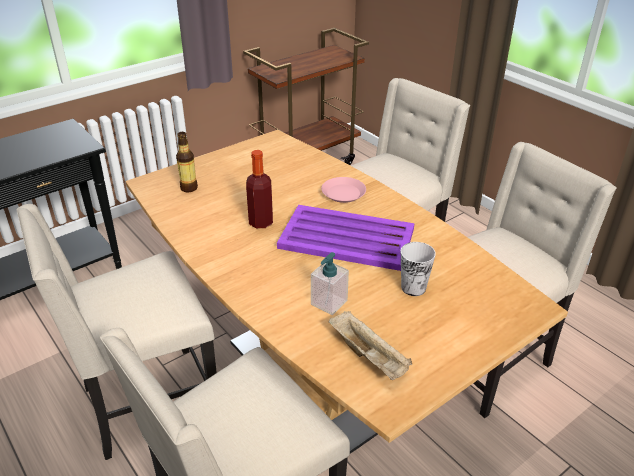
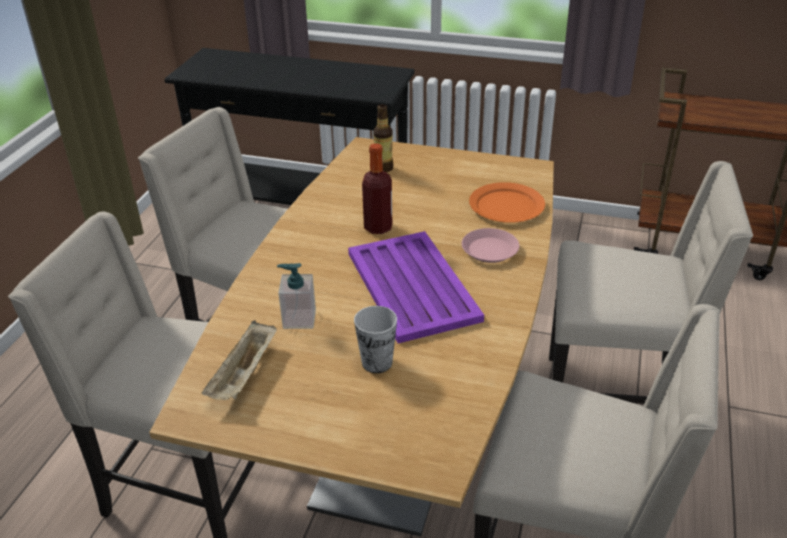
camera: 55 degrees right, 0 degrees up
none -> orange plate [469,182,545,223]

